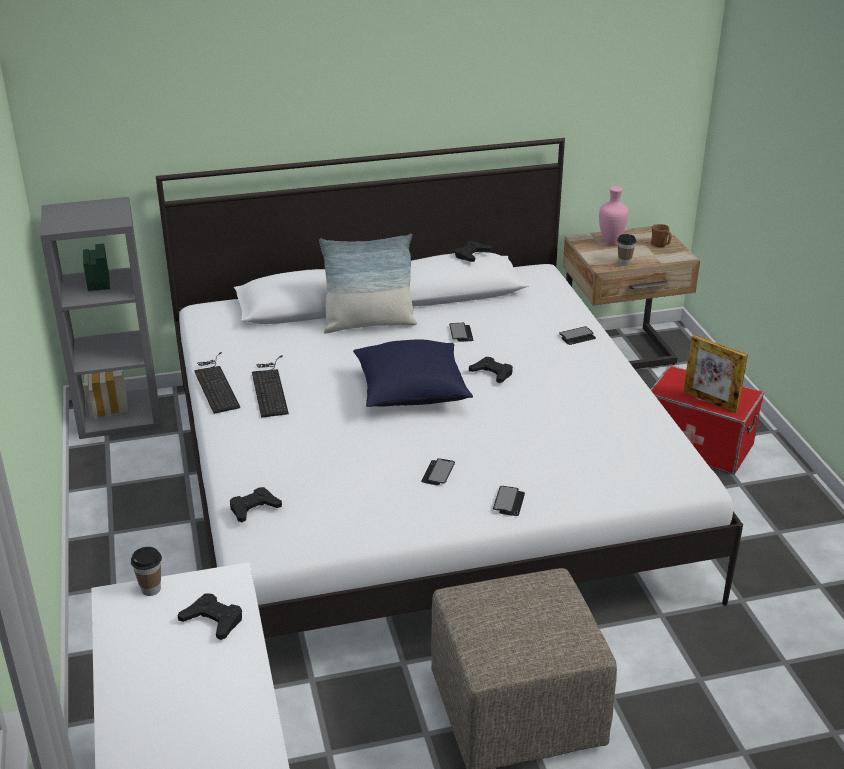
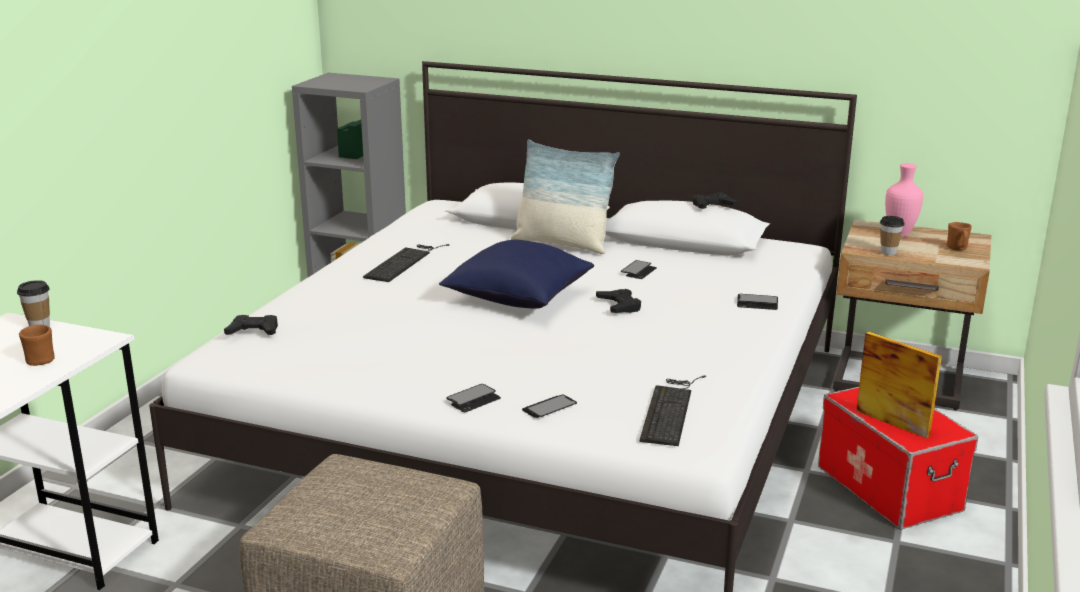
camera: 35 degrees right, 10 degrees down
black game controller [178,593,242,640] -> brown mug [19,324,54,366]
keyboard [194,352,240,414] -> keyboard moved to [640,375,706,446]
phone [421,458,455,485] -> phone moved to [522,395,577,418]
picture frame [683,335,748,413] -> picture frame turned 150 degrees clockwise [856,332,942,438]

